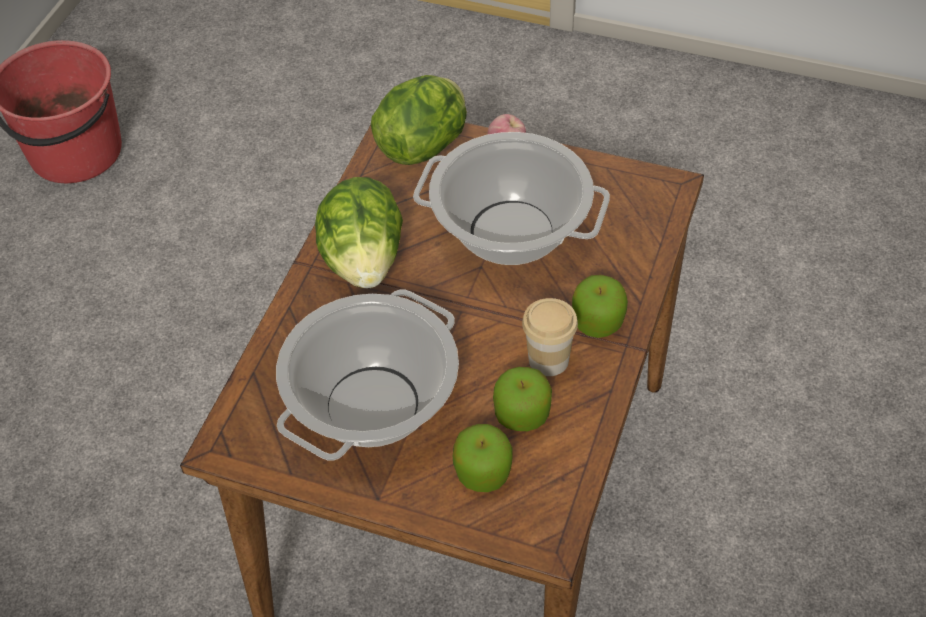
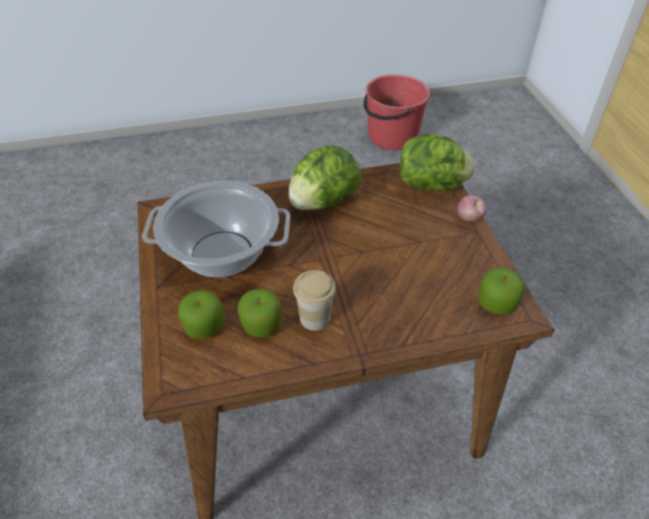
camera: 55 degrees right, 5 degrees down
cooking pot [413,132,610,265] -> none
apple [572,275,628,338] -> apple moved to [479,268,524,314]

